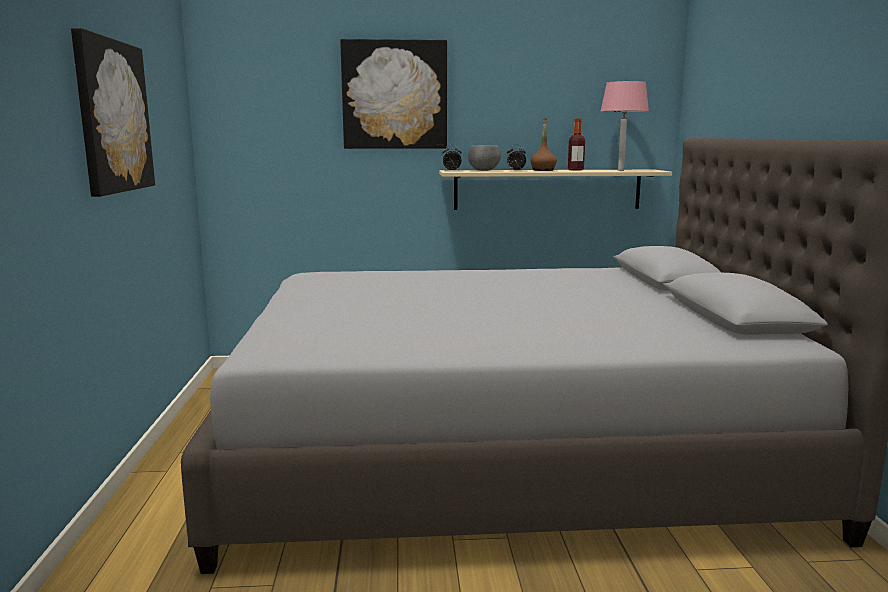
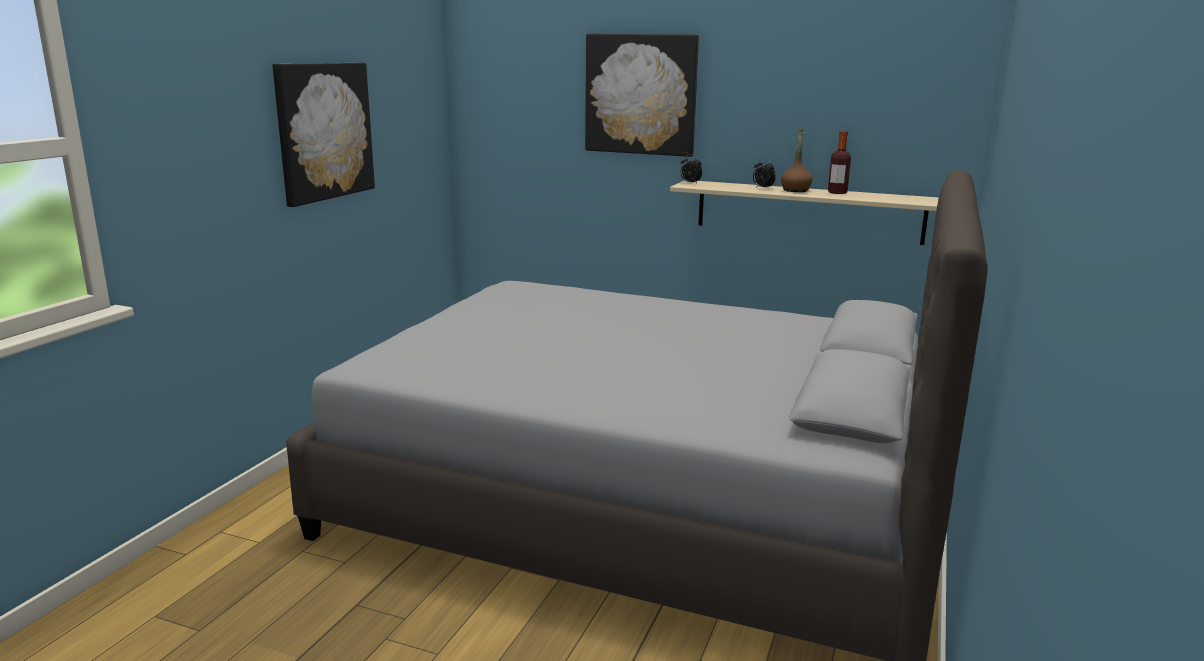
camera: 25 degrees right, 5 degrees up
grey bowl [468,145,501,171] -> none
pink table lamp [600,81,649,171] -> none

